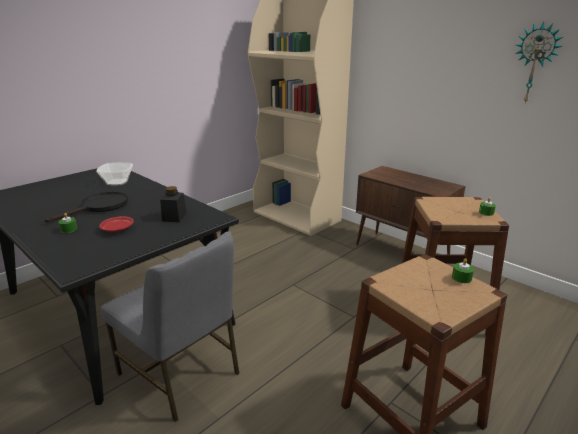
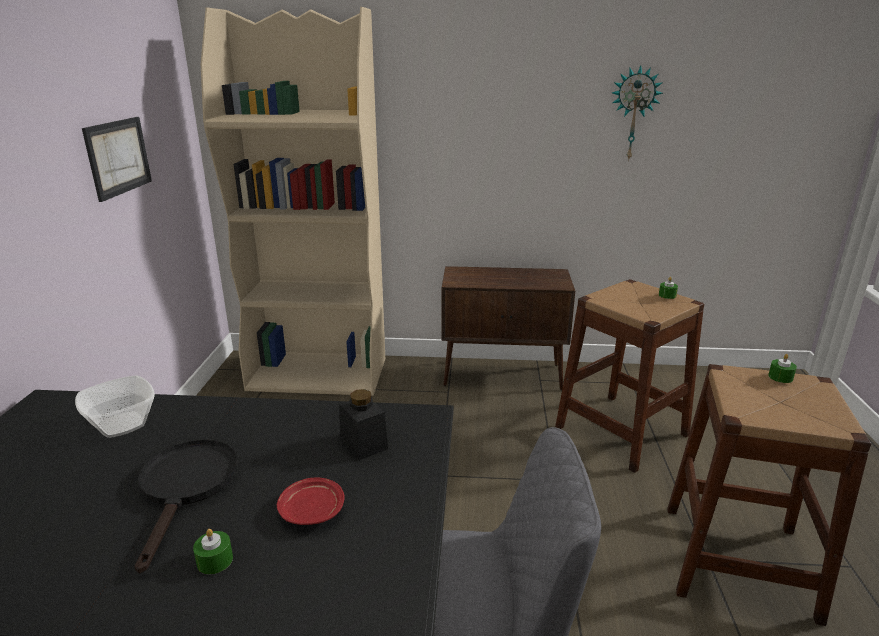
camera: 40 degrees left, 0 degrees up
none -> picture [82,117,152,202]

